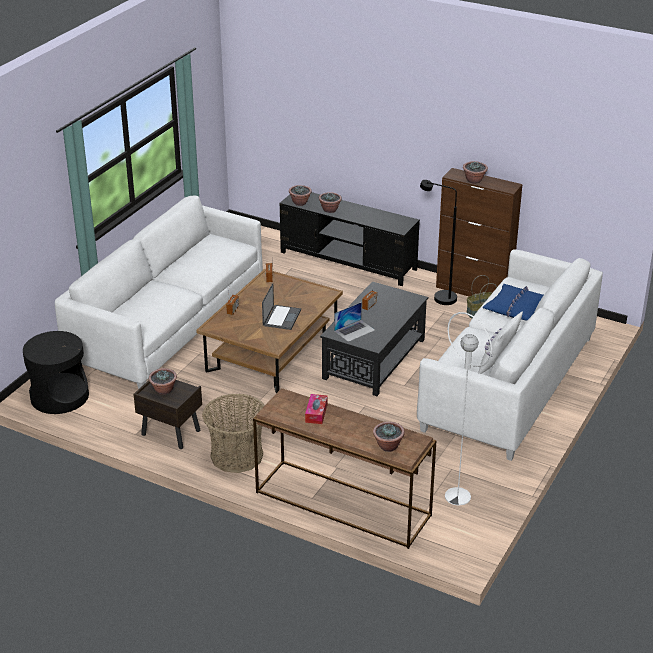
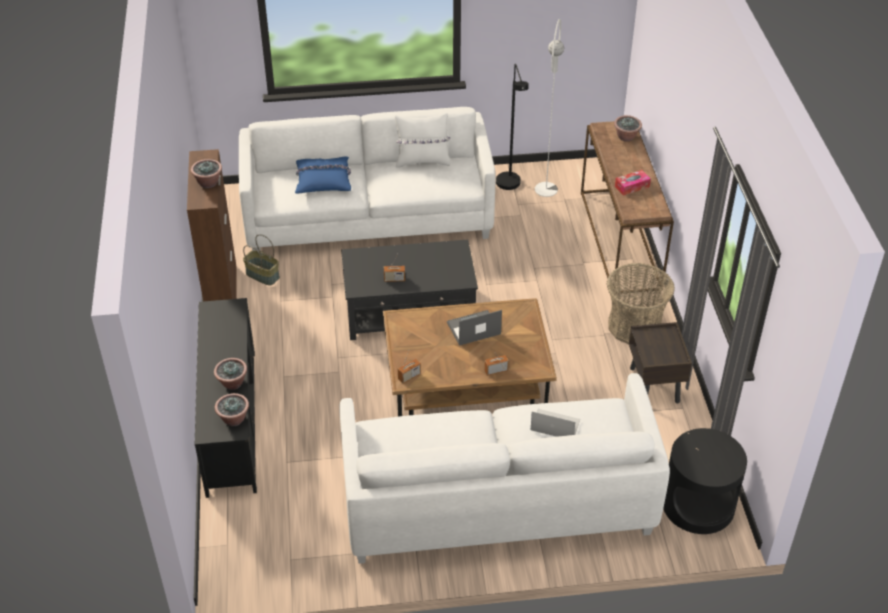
camera: 125 degrees left, 10 degrees up
potted plant [149,368,177,395] -> none
laptop [334,302,375,342] -> laptop moved to [531,409,580,437]
black floor lamp [420,180,457,305] -> black floor lamp moved to [496,64,528,190]

